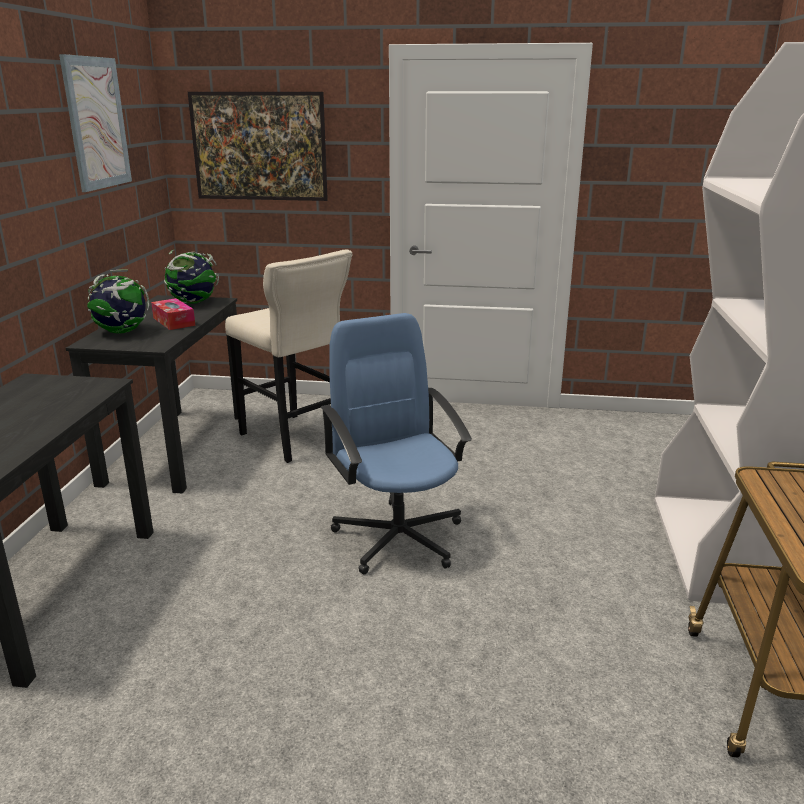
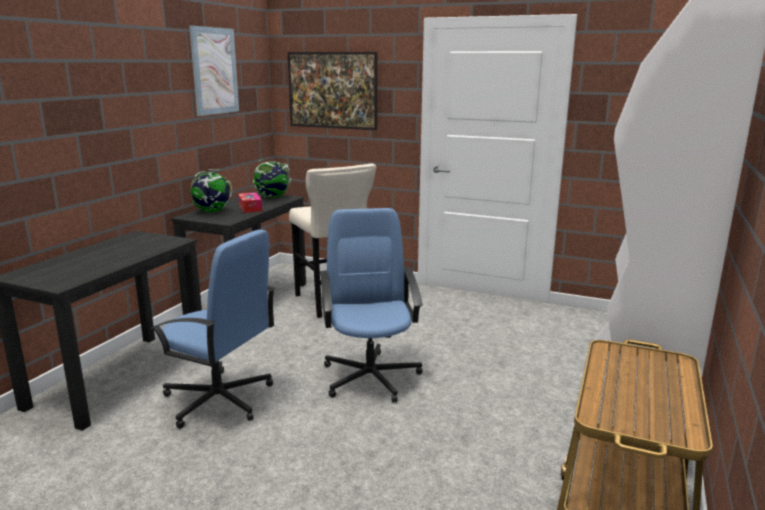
camera: 15 degrees right, 5 degrees down
none -> blue office chair [151,229,275,429]

